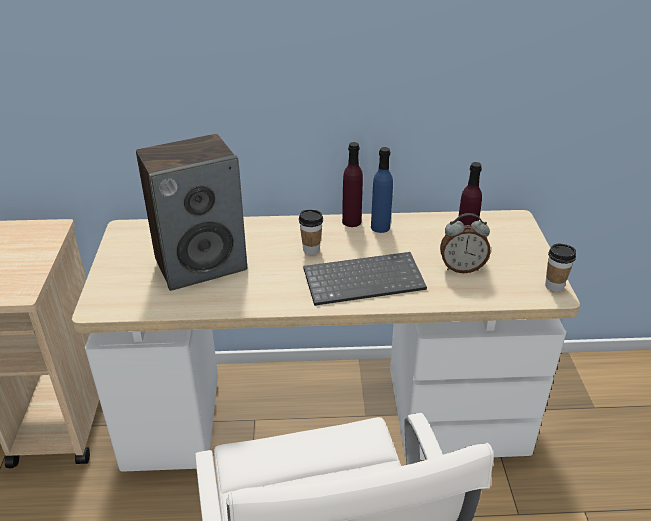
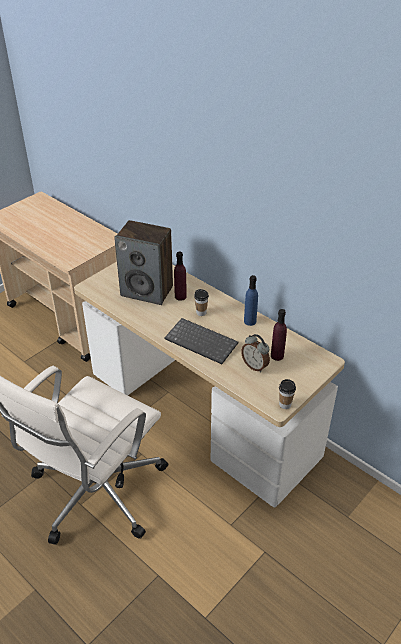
camera: 45 degrees right, 5 degrees up
purple bottle [342,142,363,227] -> purple bottle moved to [174,251,187,301]

